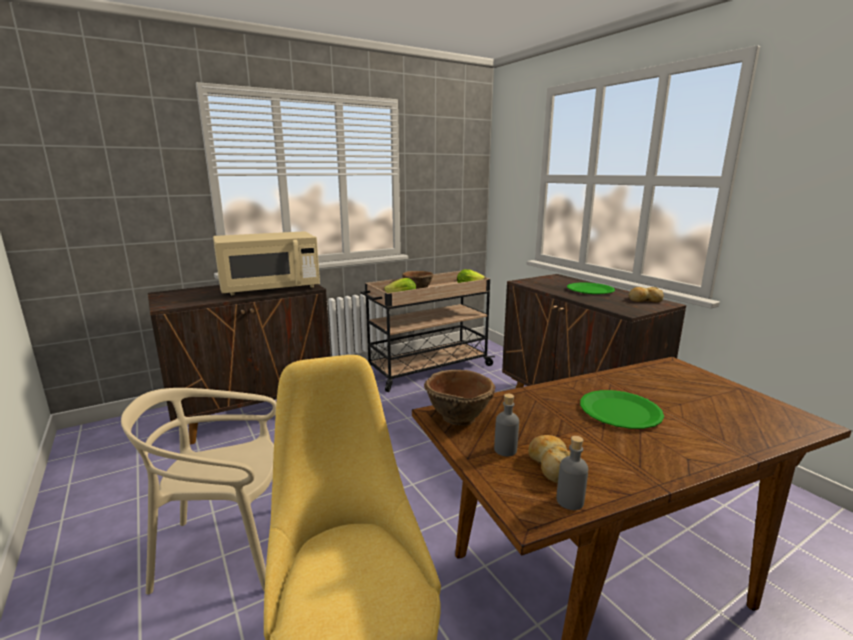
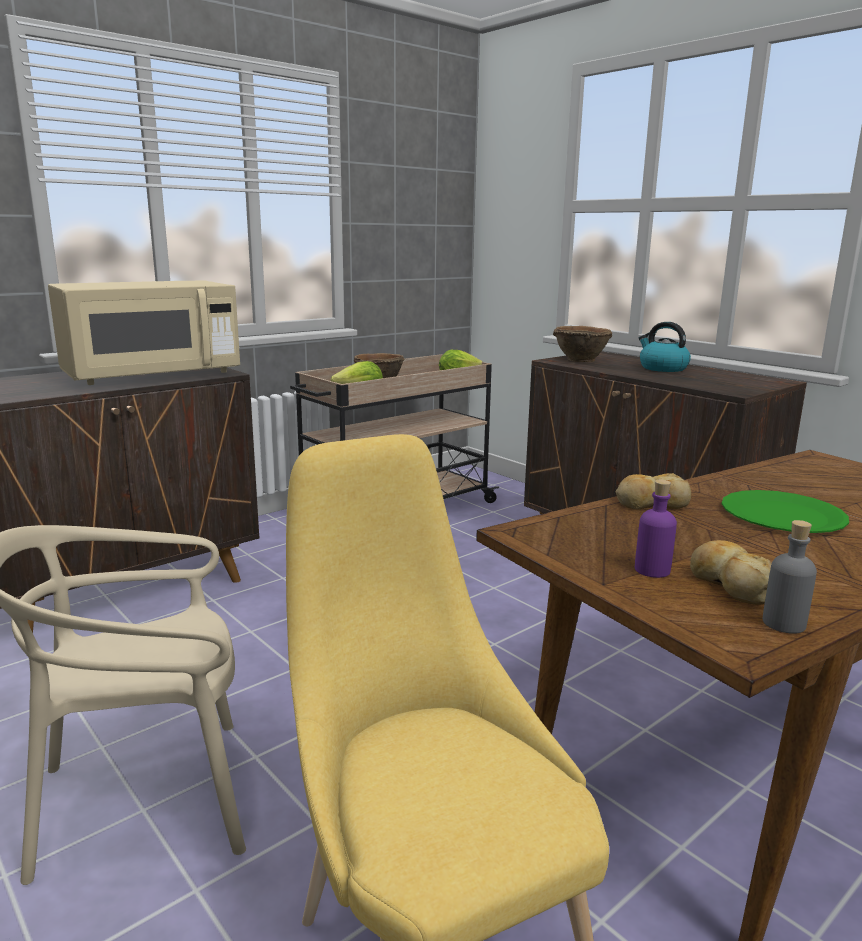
camera: 10 degrees left, 0 degrees up
brown bowl [424,370,495,426] -> brown bowl moved to [553,326,612,362]
grey bottle [494,394,519,456] -> purple bottle [635,480,677,578]
green plate [567,283,615,294] -> kettle [639,322,691,372]
bread [628,287,664,302] -> bread moved to [616,473,691,509]

